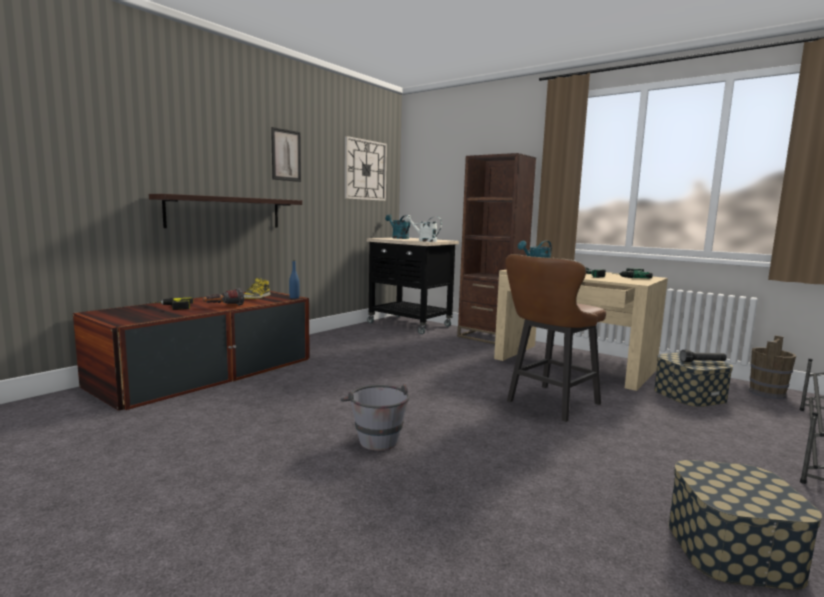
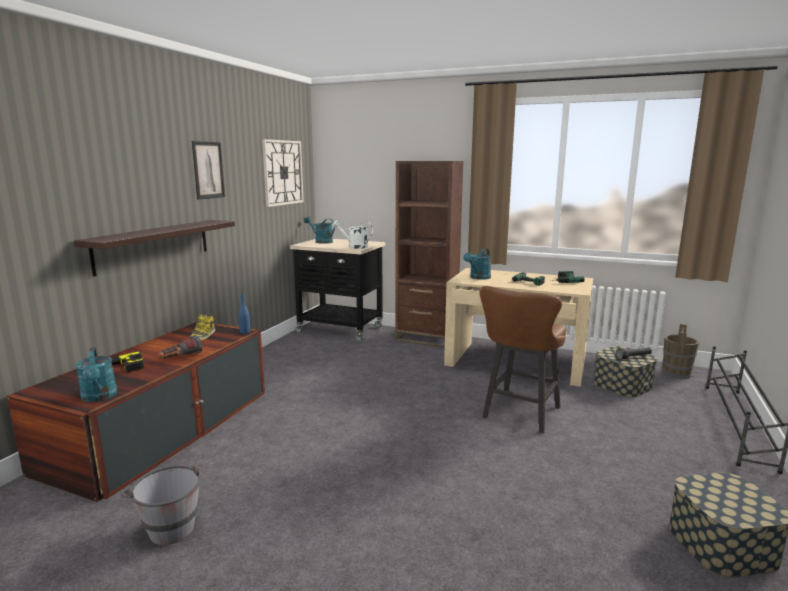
camera: 15 degrees left, 5 degrees up
grey bucket [341,384,410,451] -> grey bucket moved to [121,464,201,545]
none -> turquoise watering can [75,347,117,402]

